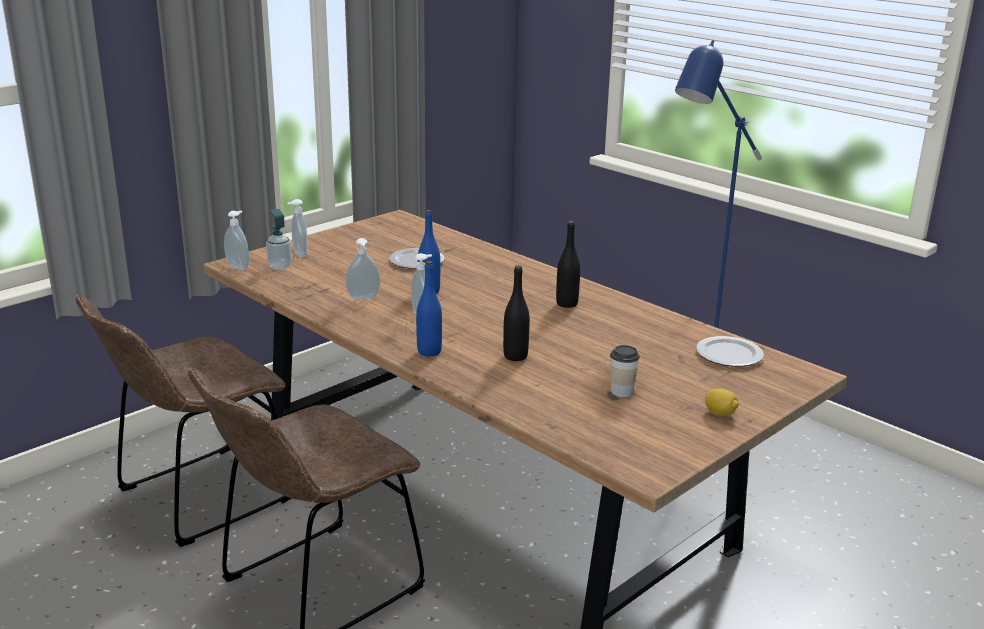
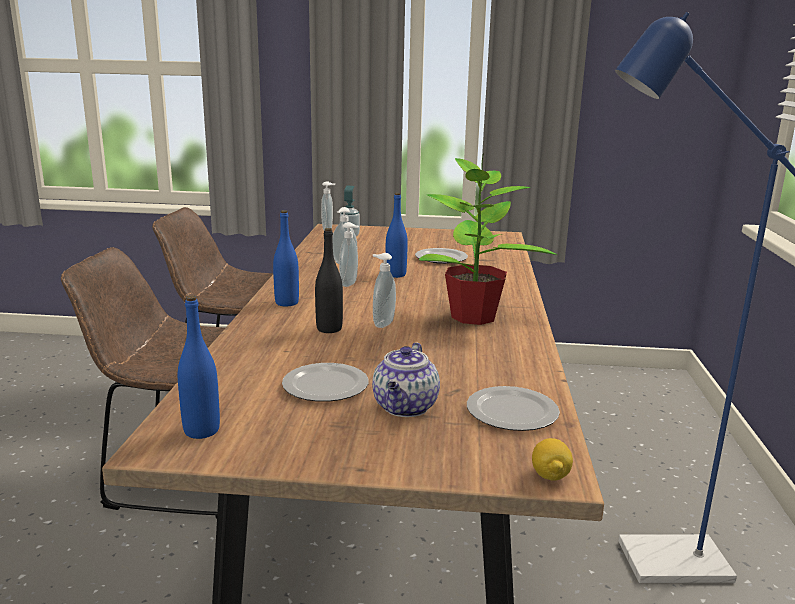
camera: 50 degrees right, 5 degrees down
soap dispenser [288,199,307,257] -> soap dispenser moved to [373,253,396,328]
black bottle [556,221,580,308] -> potted plant [419,153,557,325]
cup [610,345,640,397] -> plate [282,363,369,402]
lemon [705,389,739,416] -> lemon moved to [532,438,573,481]
none -> blue bottle [178,295,220,439]
none -> teapot [372,342,440,417]

